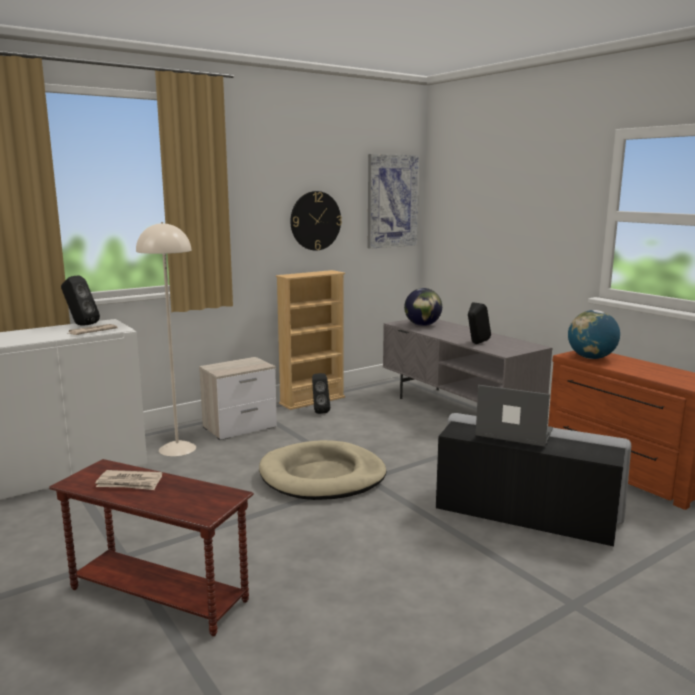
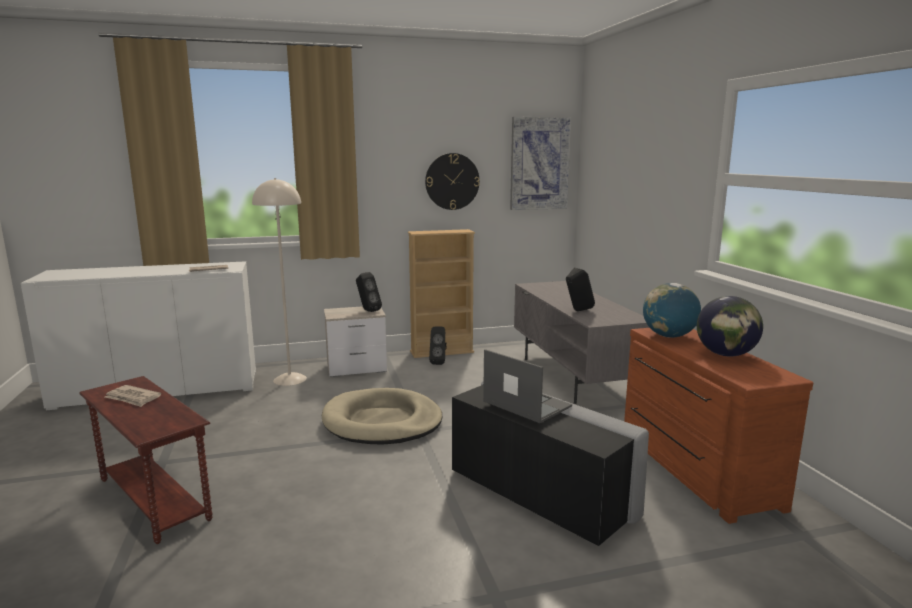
camera: 20 degrees right, 0 degrees up
black speaker [61,275,100,326] -> black speaker moved to [356,272,382,312]
globe [404,288,442,326] -> globe moved to [697,296,763,357]

